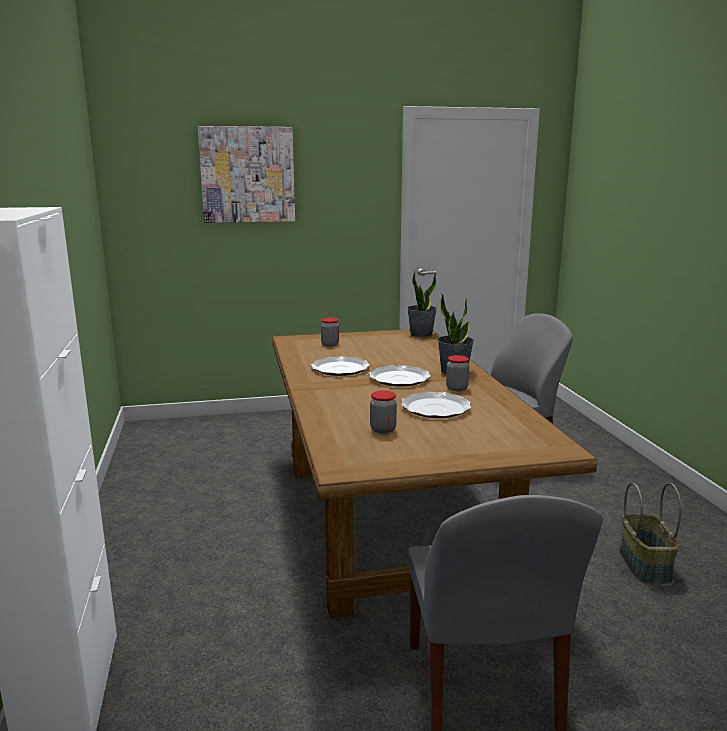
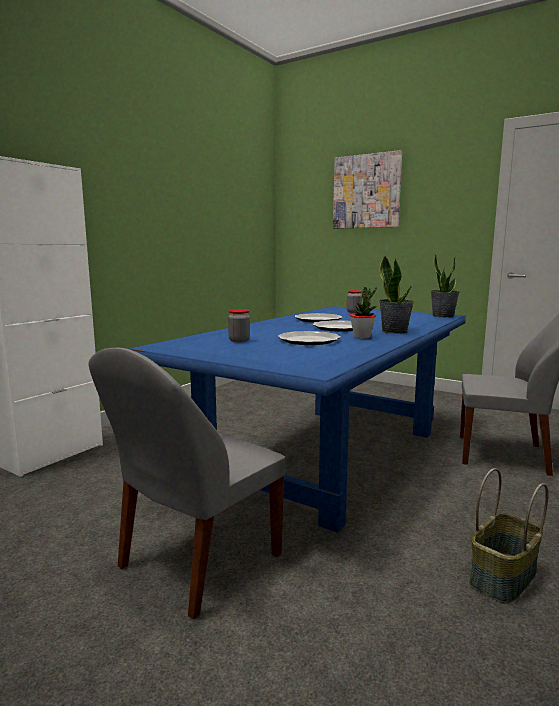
camera: 45 degrees right, 5 degrees down
brown dining table [272,329,598,618] -> blue dining table [129,306,466,533]
jar [446,355,469,391] -> potted plant [350,287,377,339]

